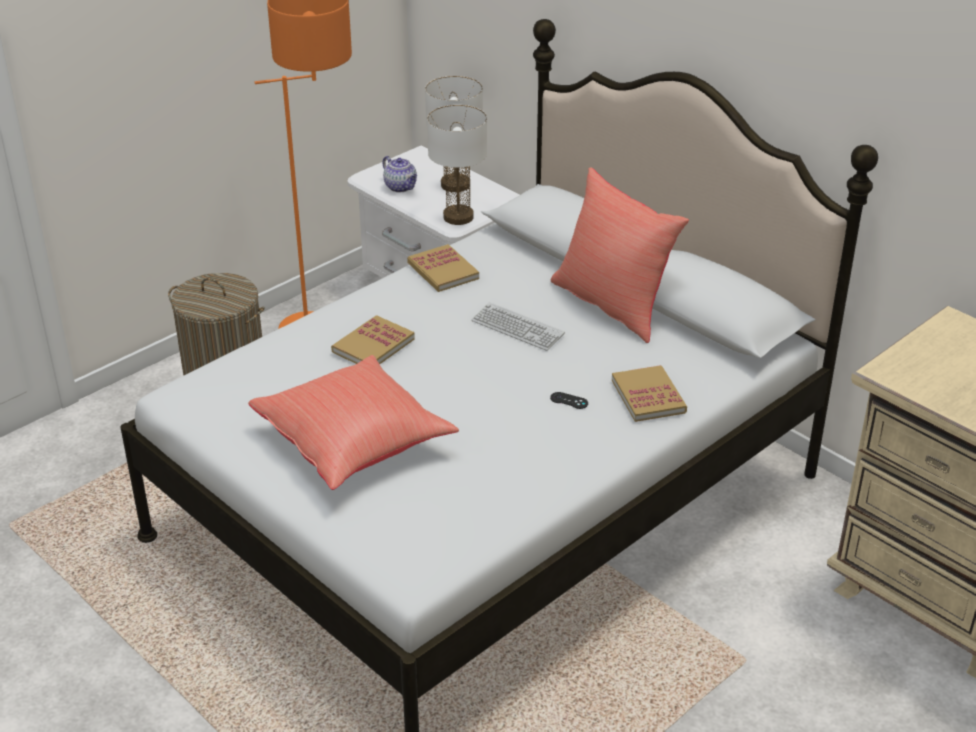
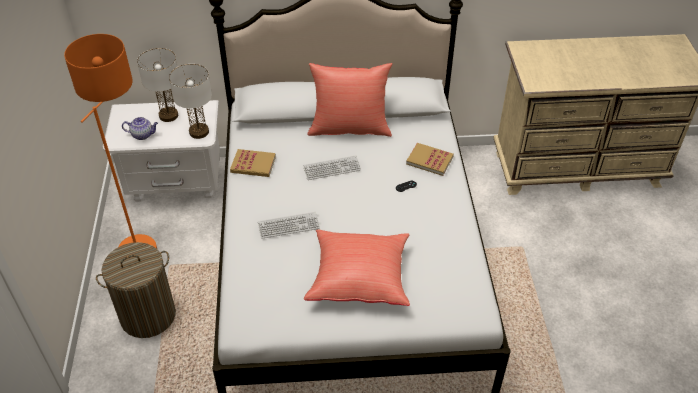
camera: 50 degrees left, 10 degrees up
book [331,315,415,364] -> keyboard [258,212,320,239]

